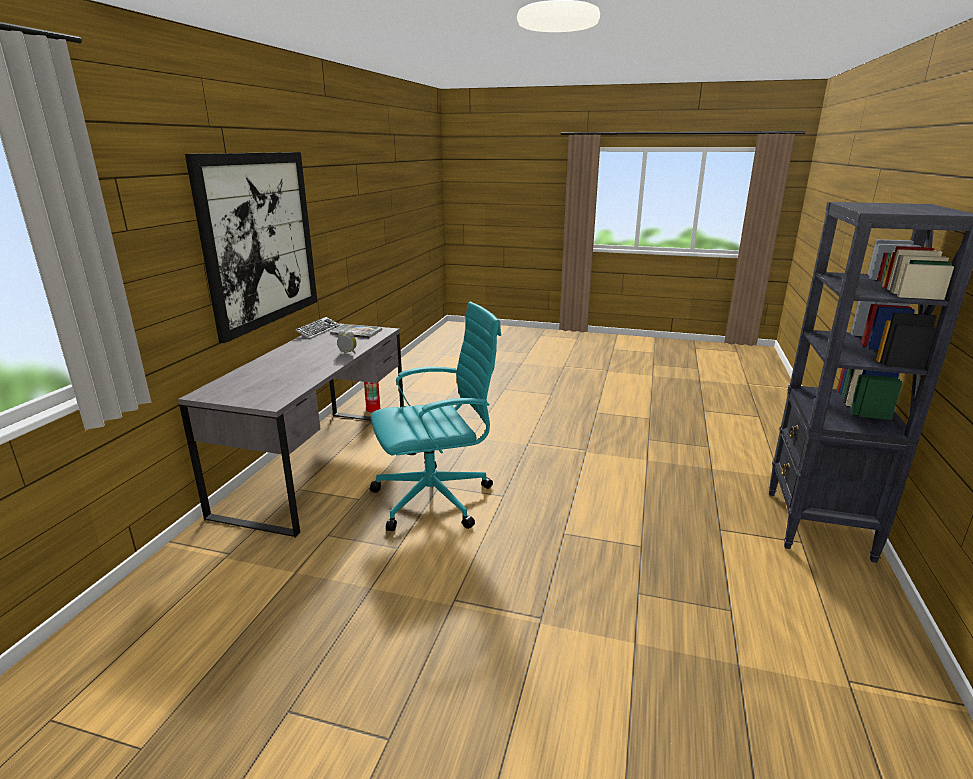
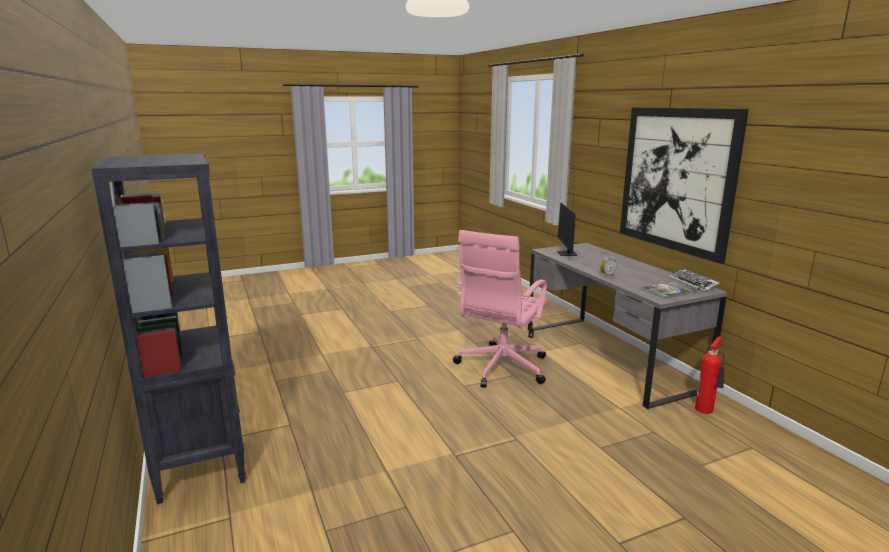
camera: 140 degrees right, 5 degrees down
turquoise office chair [370,301,501,531] -> pink office chair [453,230,548,388]
none -> monitor [557,202,578,256]

